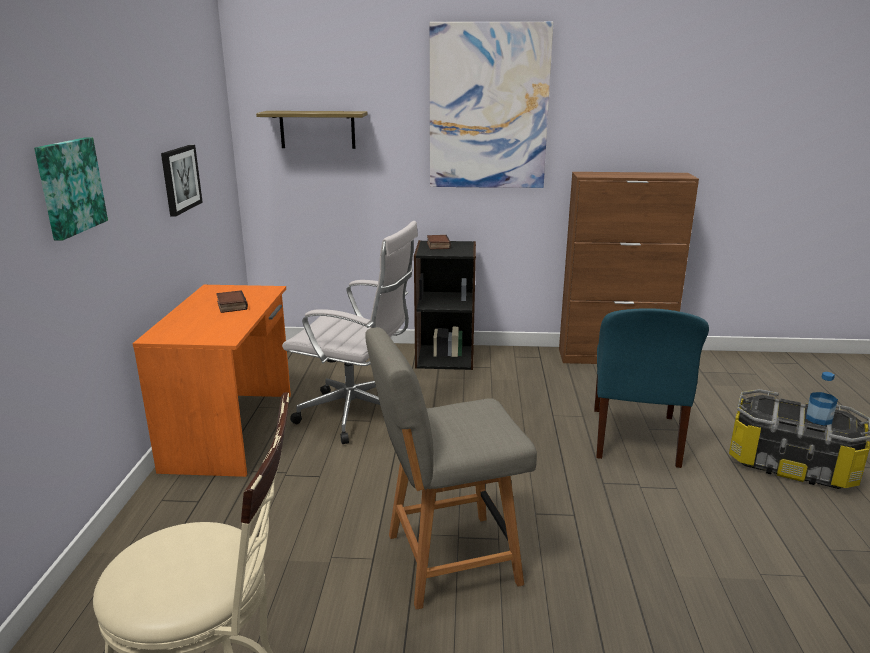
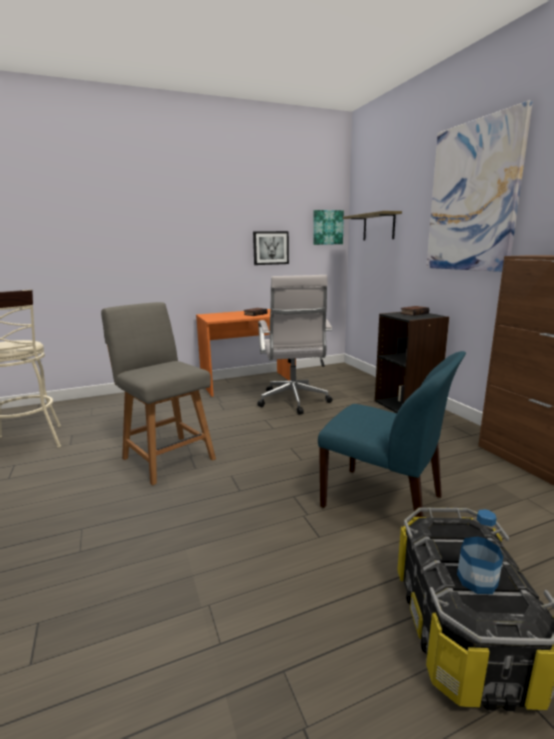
camera: 65 degrees right, 5 degrees down
picture [34,137,108,241] -> picture moved to [313,210,344,245]
blue chair [594,308,709,468] -> blue chair turned 135 degrees counterclockwise [318,351,466,517]

